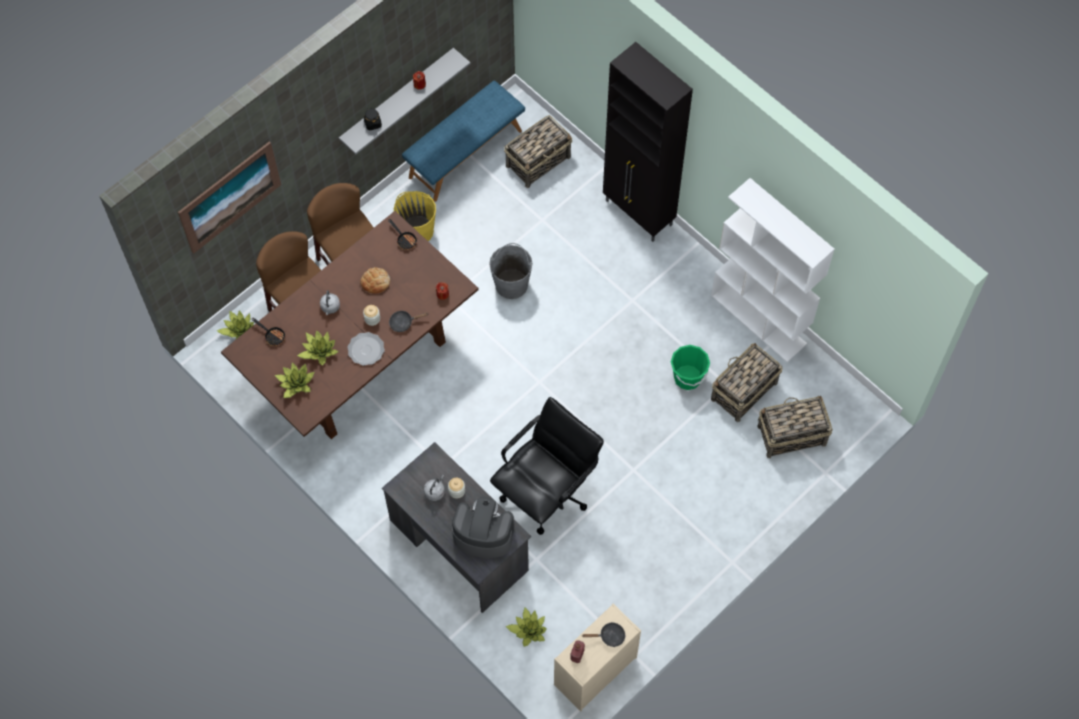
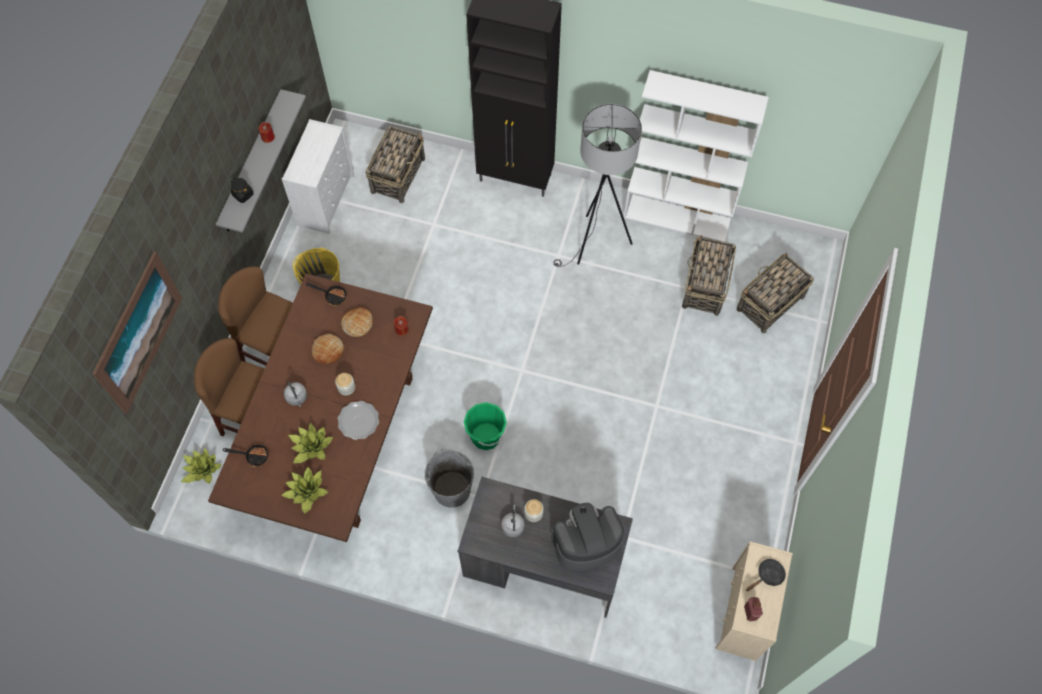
camera: 30 degrees left, 0 degrees up
black frying pan [389,311,428,332] -> none
blue bench [402,80,525,202] -> white dresser [282,119,354,234]
grey bucket [489,243,533,299] -> grey bucket moved to [425,449,474,508]
black office chair [490,397,604,535] -> none
potted plant [506,608,547,647] -> none
green bucket [671,345,710,390] -> green bucket moved to [464,402,507,450]
none -> bread [341,307,373,337]
none -> grey floor lamp [554,104,642,267]

